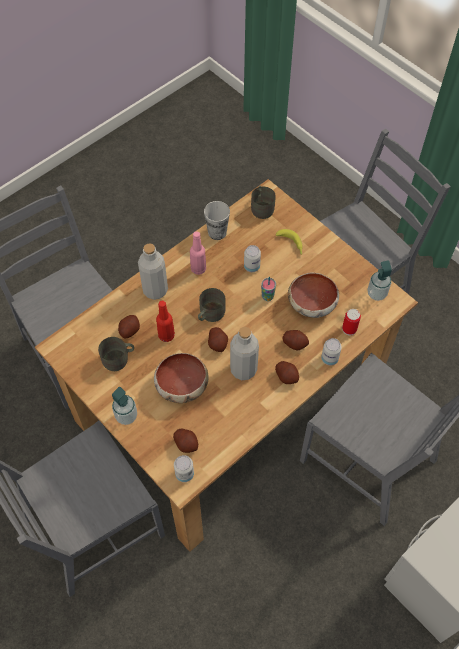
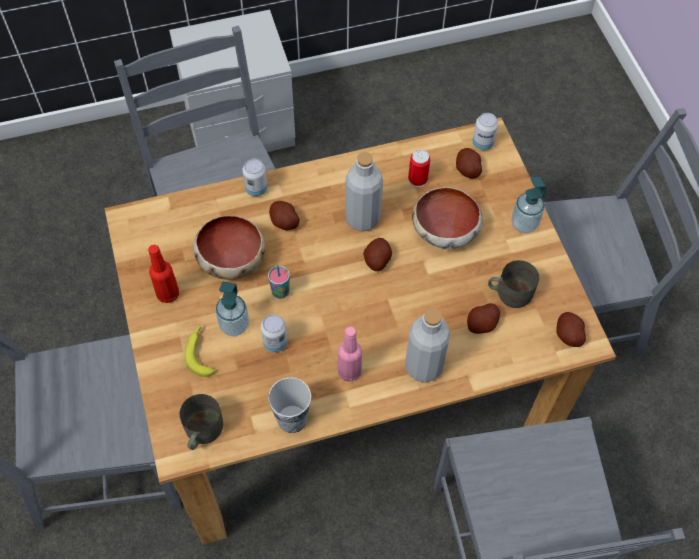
camera: 155 degrees left, 0 degrees up
red bottle [156,301,175,342] -> red bottle moved to [148,245,179,303]
grey mug [198,288,226,322] -> none
potato [275,361,299,384] -> potato moved to [556,312,586,347]
can [342,309,361,335] -> can moved to [408,150,430,187]
soap dispenser [367,261,392,301] -> soap dispenser moved to [216,282,249,336]

